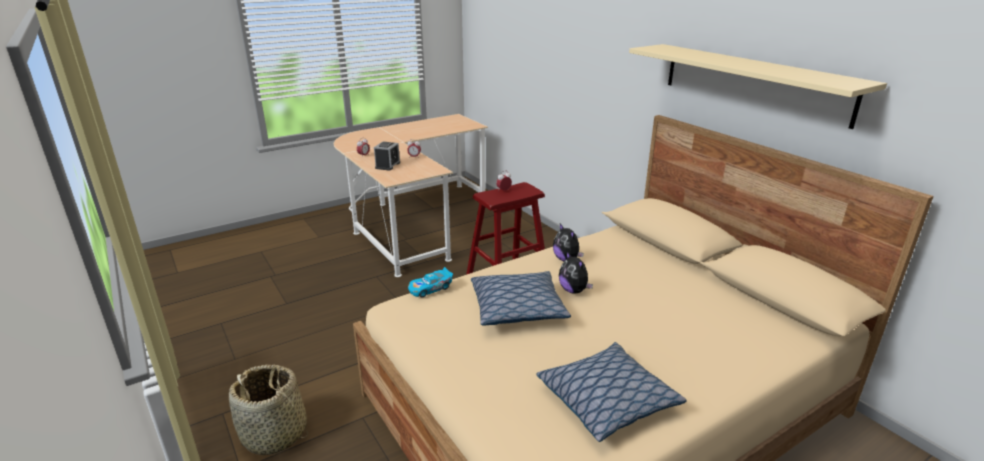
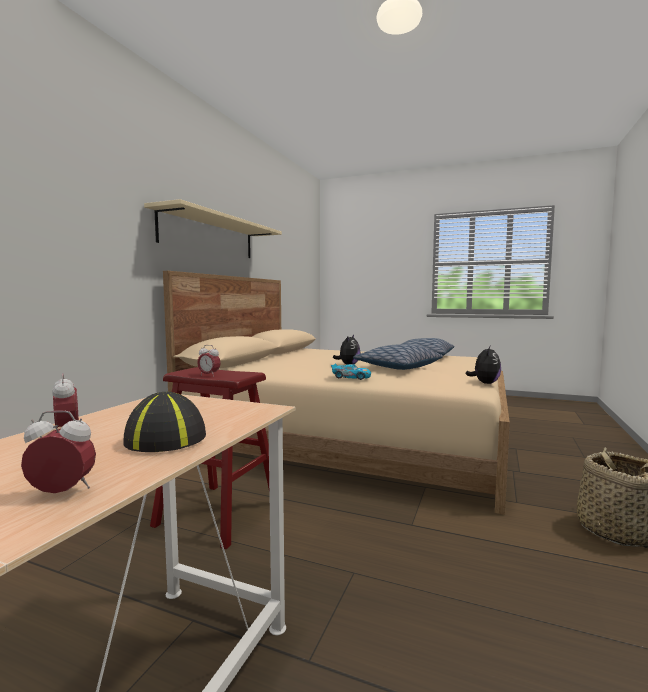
camera: 125 degrees left, 20 degrees down
alarm clock [374,142,400,171] -> cap [123,391,206,452]
toy car [408,267,453,298] -> toy car moved to [331,363,371,380]
plush toy [553,224,584,261] -> plush toy moved to [466,346,501,384]

